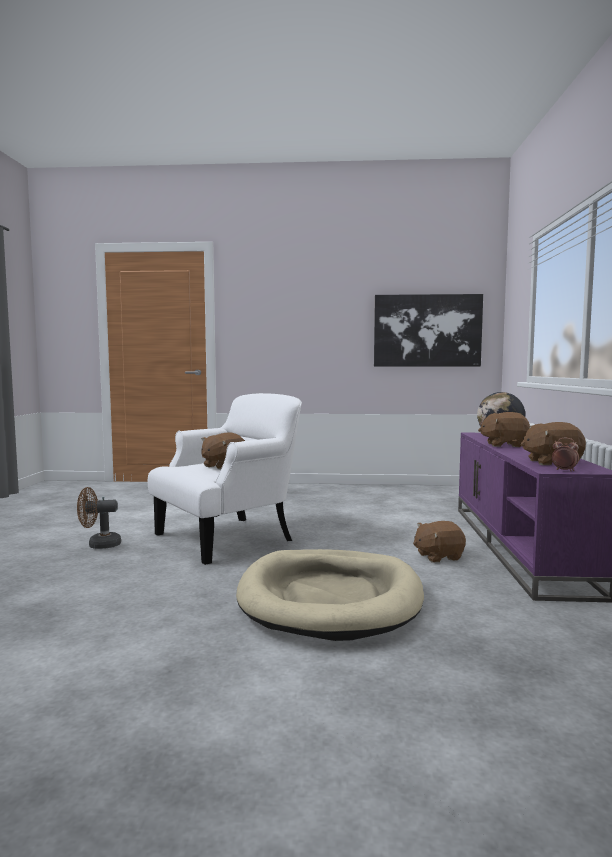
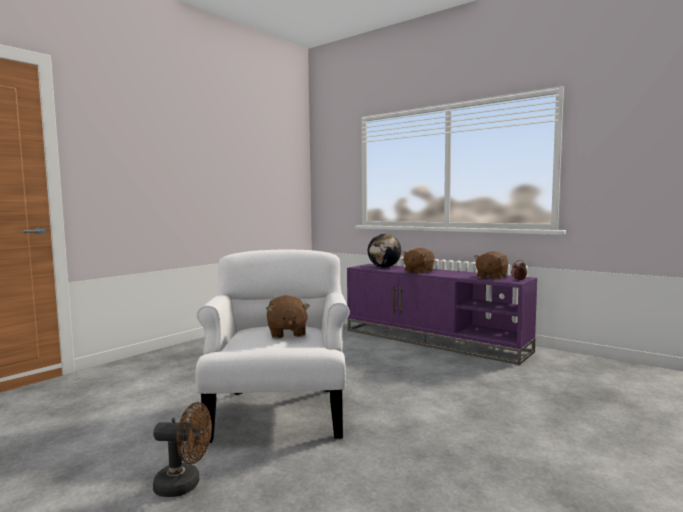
camera: 55 degrees left, 0 degrees up
brown fan [77,487,121,549] -> brown fan turned 105 degrees counterclockwise [153,402,212,497]
beige dog bed [236,549,424,641] -> none
picture [374,294,483,367] -> none
brown plush toy [413,521,466,562] -> none

